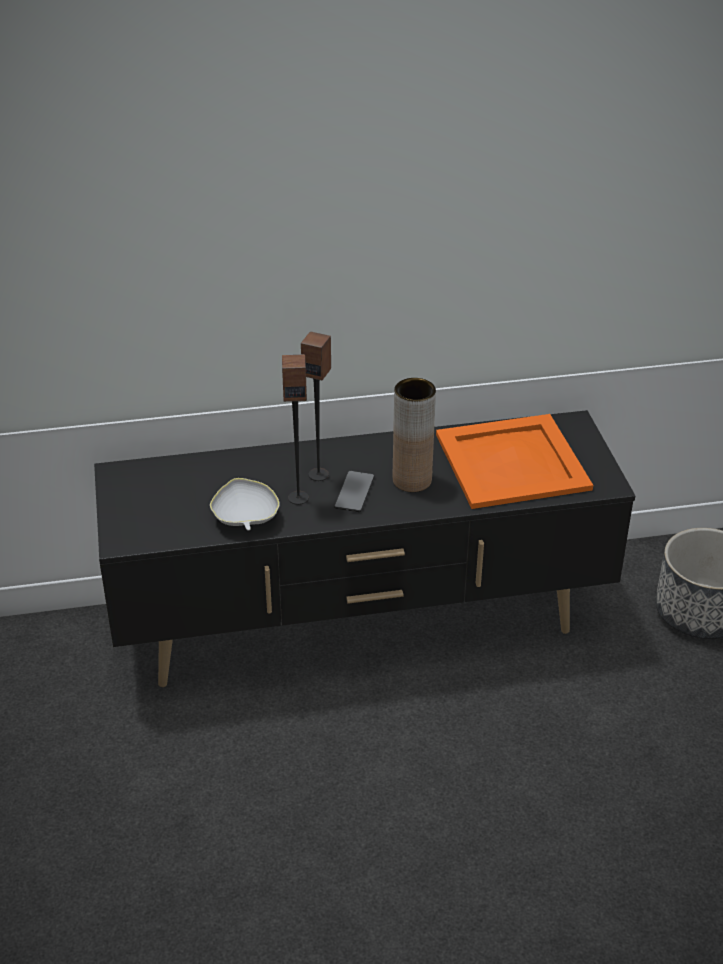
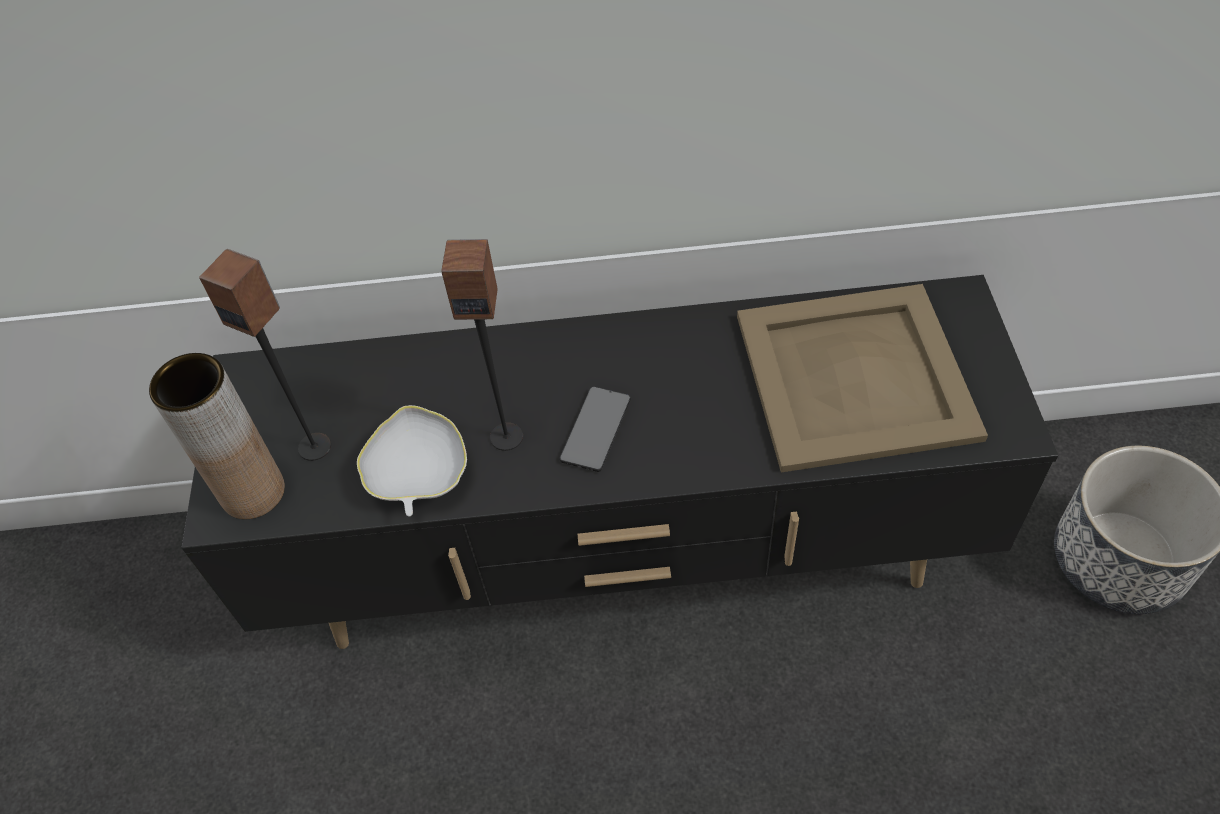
camera: 10 degrees right, 15 degrees up
speaker [301,331,331,481] -> speaker moved to [199,248,331,461]
brown vase [393,378,436,492] -> brown vase moved to [149,353,285,519]
orange tray [436,414,593,509] -> beige tray [737,284,988,472]

